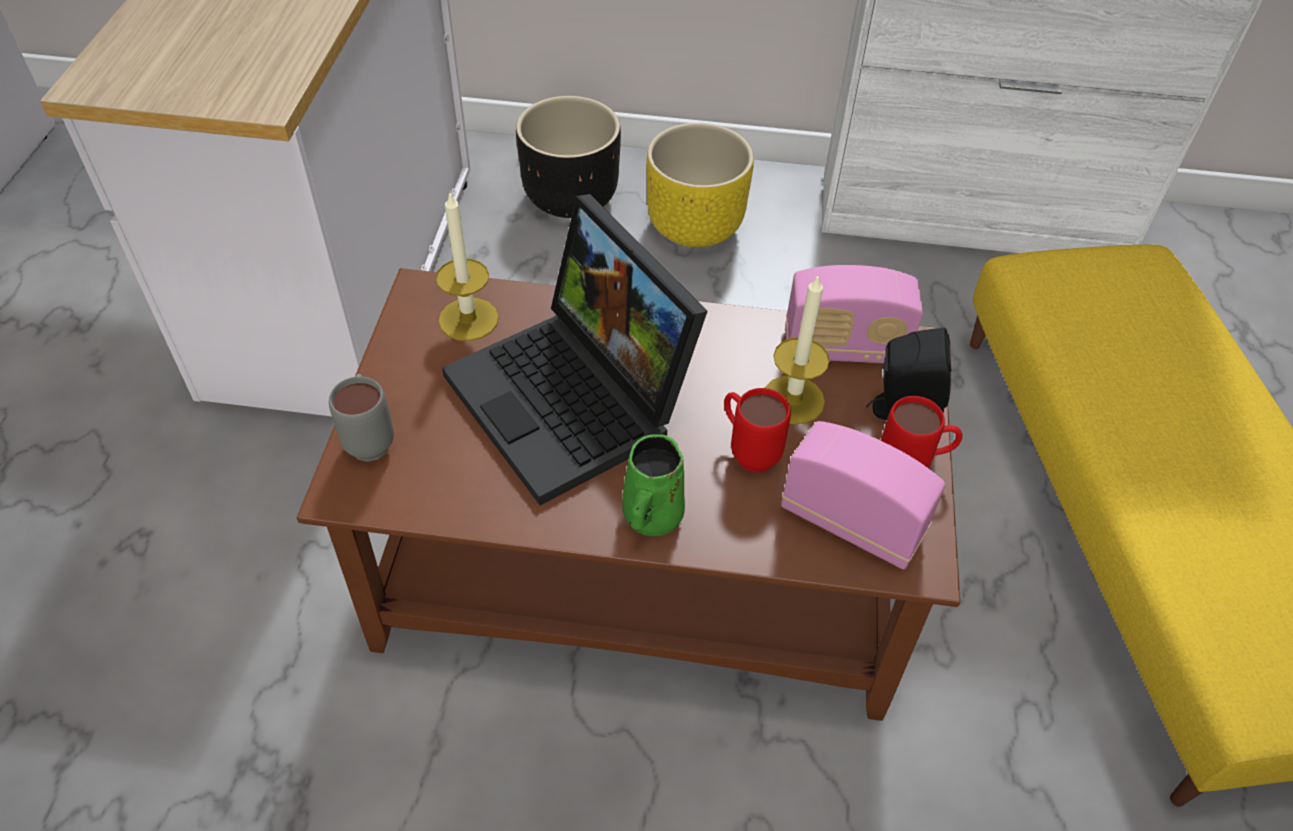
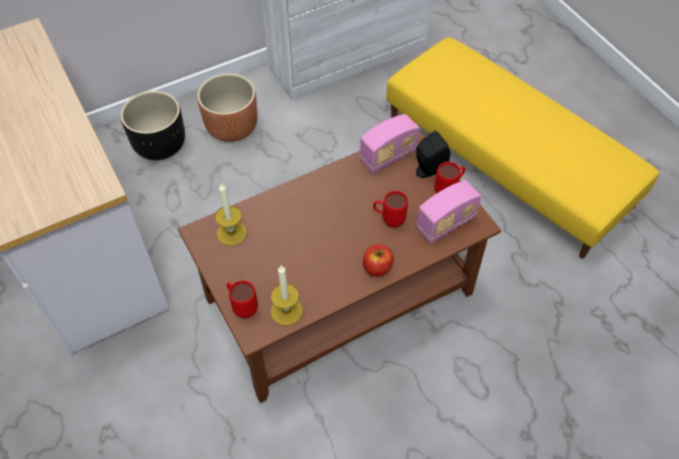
camera: 35 degrees left, 5 degrees up
grey mug [329,374,394,462] -> red mug [227,281,258,318]
laptop [442,194,708,505] -> none
green mug [622,434,685,536] -> apple [363,244,394,277]
yellow planter [646,123,754,247] -> brown planter [197,73,258,142]
candle [765,274,830,424] -> candle moved to [271,266,303,326]
radio [781,421,946,569] -> radio turned 150 degrees clockwise [416,180,481,244]

